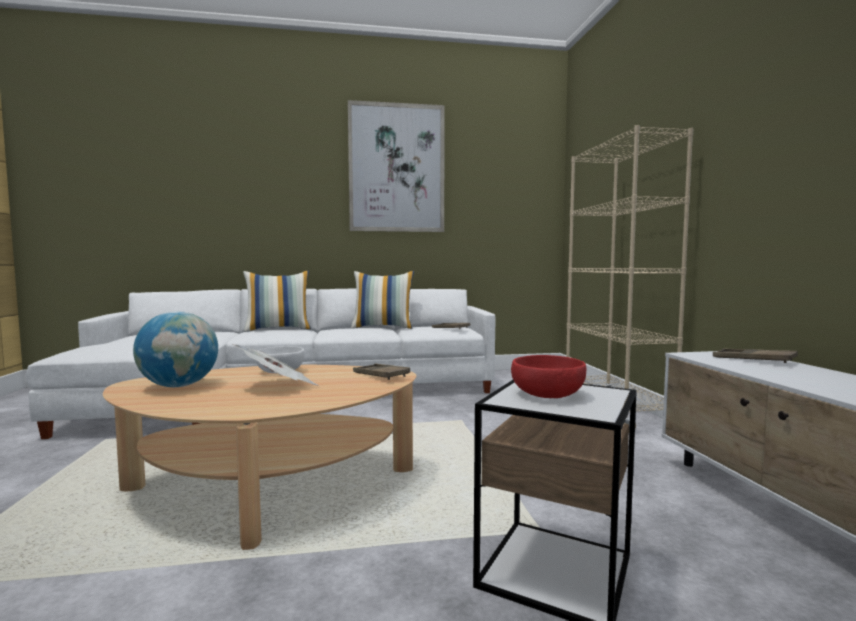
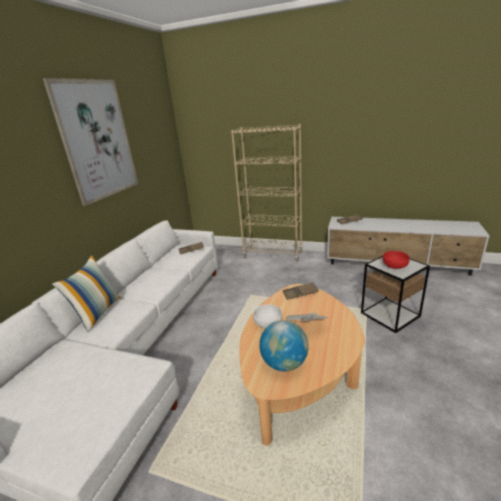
camera: 60 degrees left, 20 degrees up
pillow [351,271,414,329] -> none

